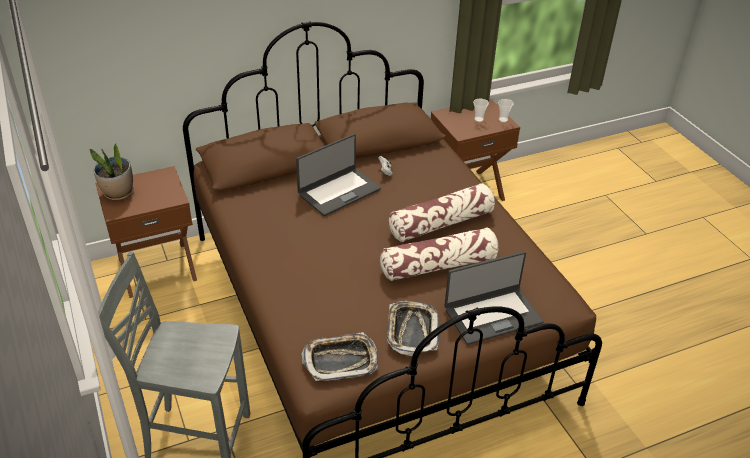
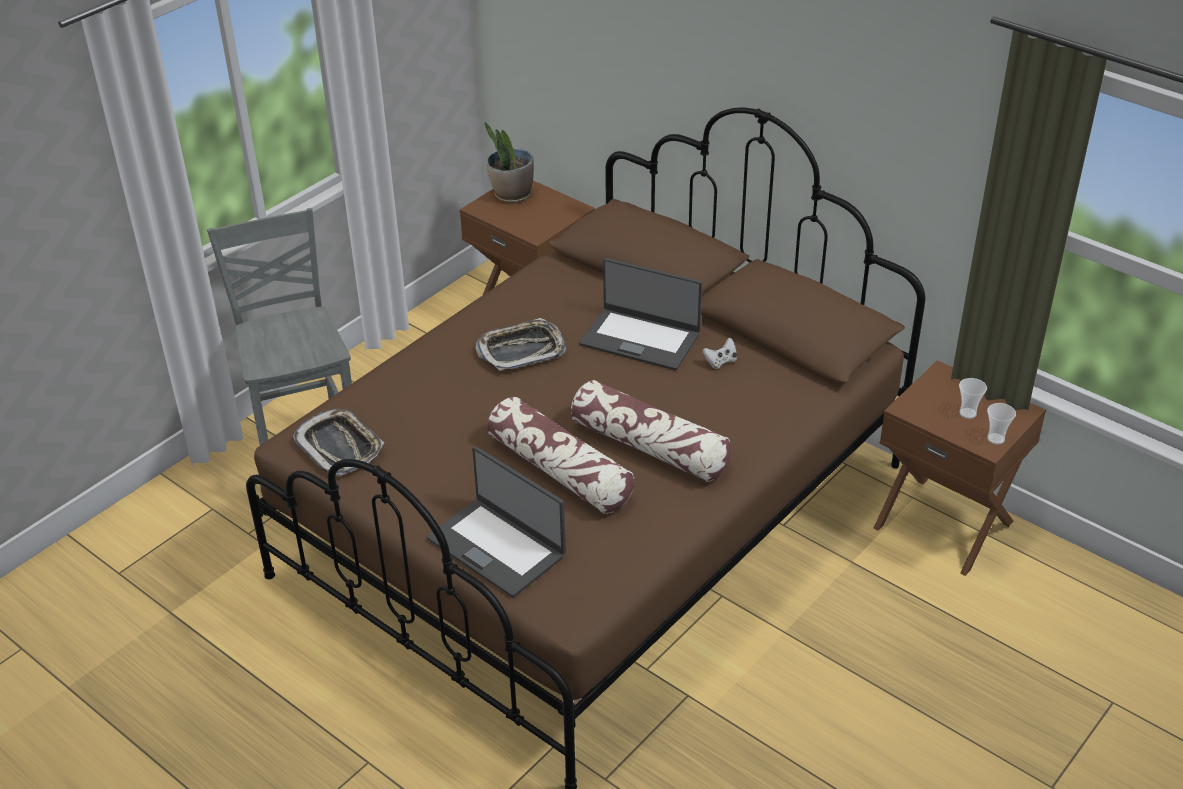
camera: 65 degrees right, 0 degrees up
tray [387,301,439,356] -> tray moved to [475,318,566,371]

